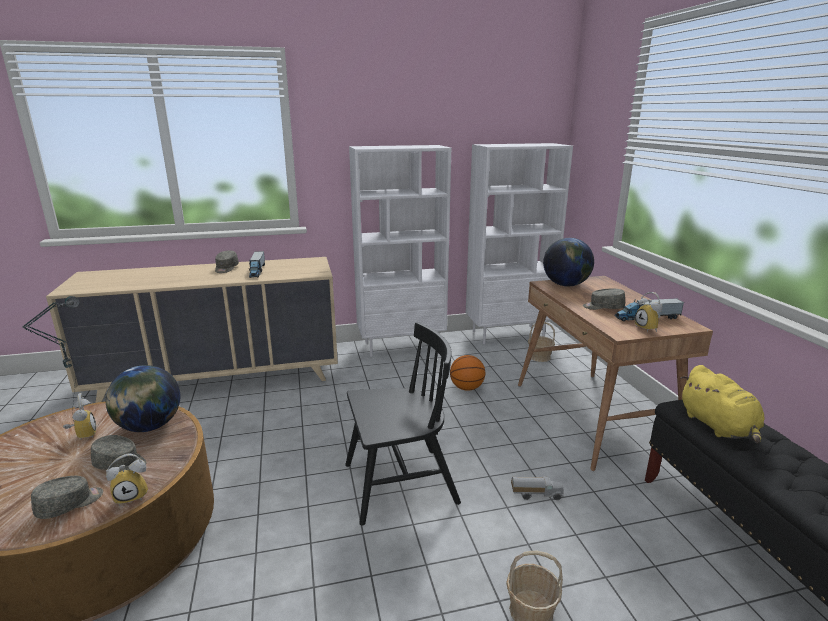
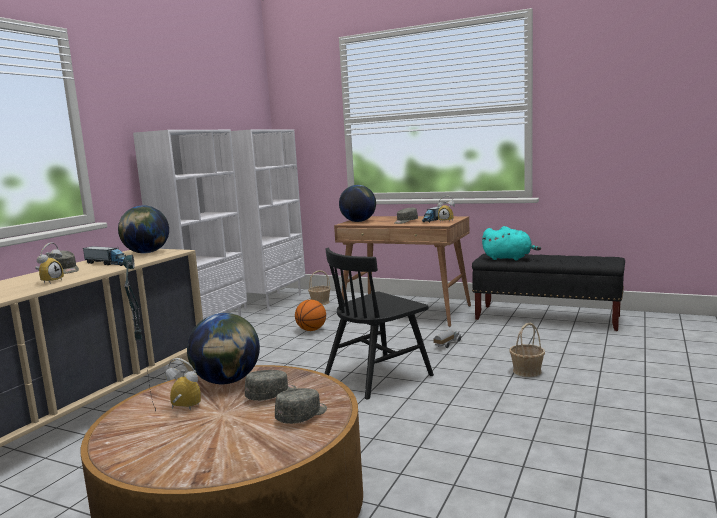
camera: 50 degrees left, 10 degrees down
grey cap [31,476,103,519] -> grey cap turned 45 degrees clockwise [275,388,327,424]
alarm clock [106,454,148,506] -> alarm clock moved to [35,242,64,284]
black chair [345,322,461,526] -> black chair turned 150 degrees counterclockwise [324,248,434,400]
yellow plush toy [681,365,765,443] -> turquoise plush toy [482,226,541,260]
none -> globe [118,205,169,253]

